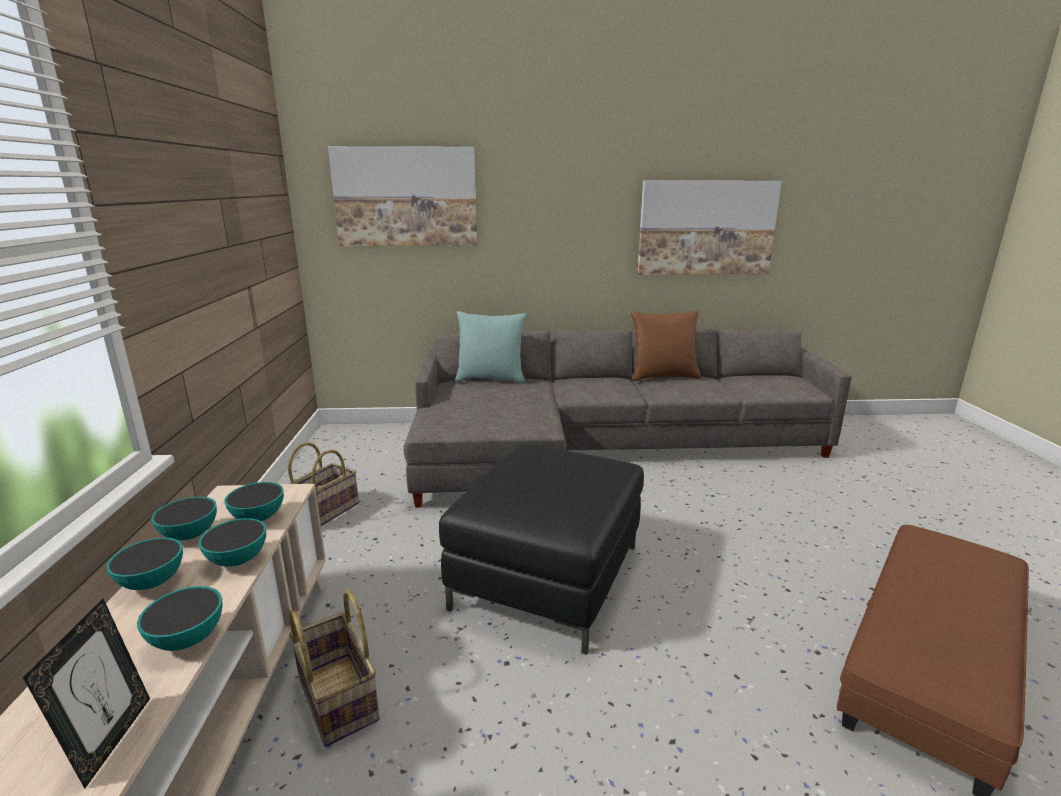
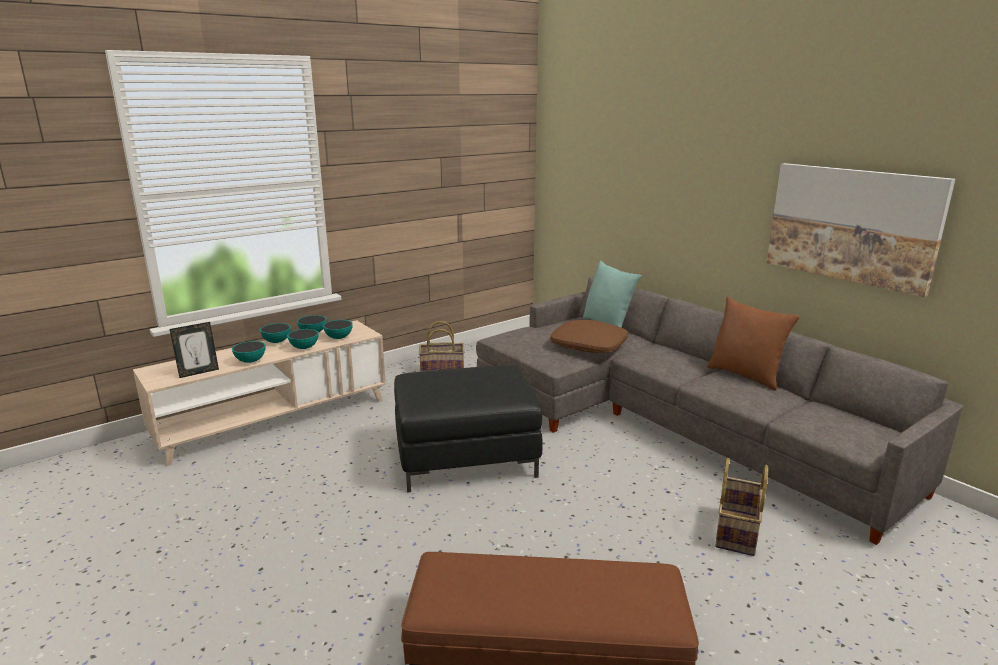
camera: 55 degrees right, 0 degrees up
basket [289,590,380,747] -> basket moved to [715,458,768,556]
picture [328,146,477,246] -> none
none -> brown pillow [550,320,628,353]

